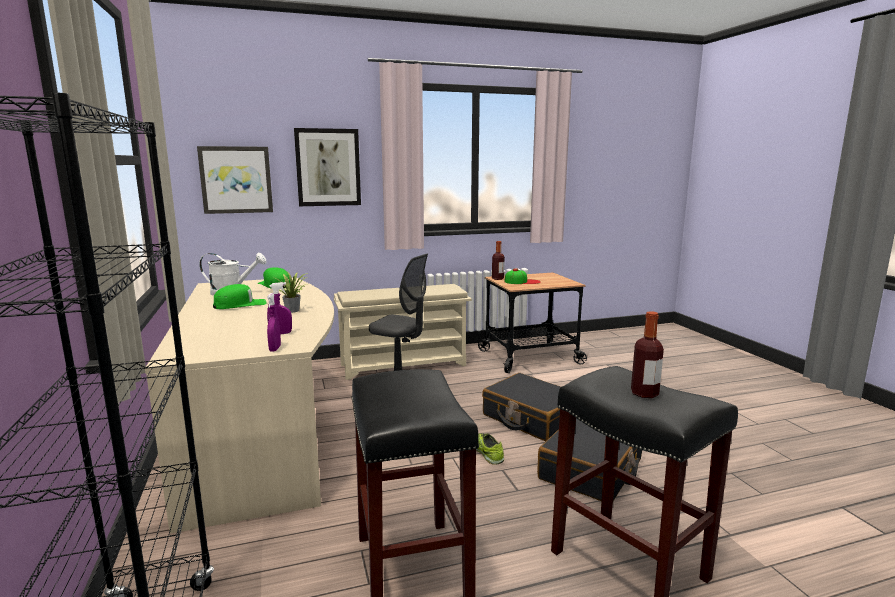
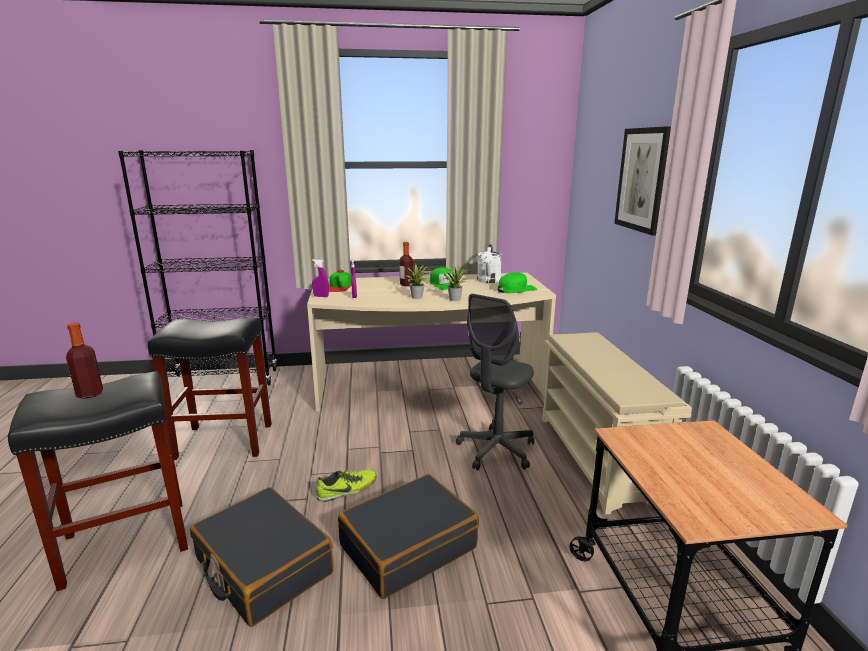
camera: 100 degrees right, 5 degrees up
picture [197,146,273,214] -> none
bottle [492,241,505,280] -> bottle moved to [399,242,413,286]
cap [505,268,541,284] -> cap moved to [329,270,352,292]
none -> potted plant [442,266,470,301]

